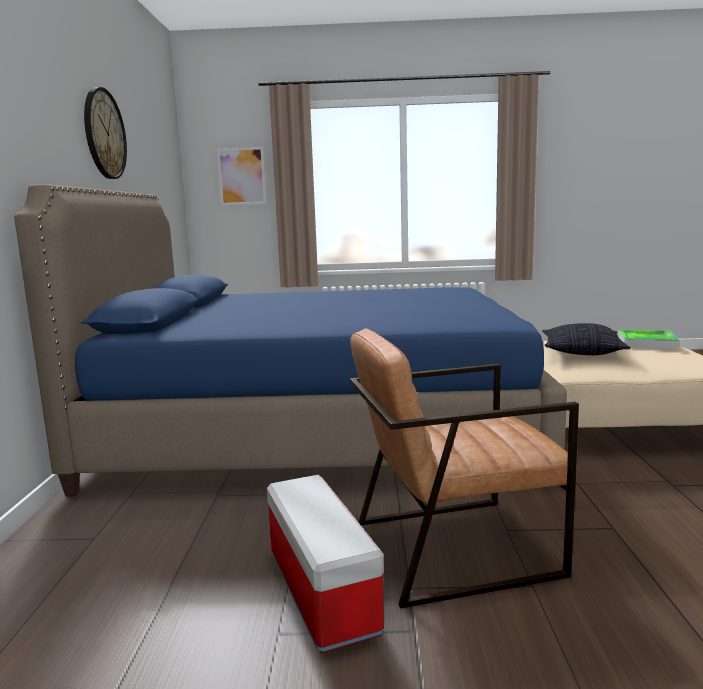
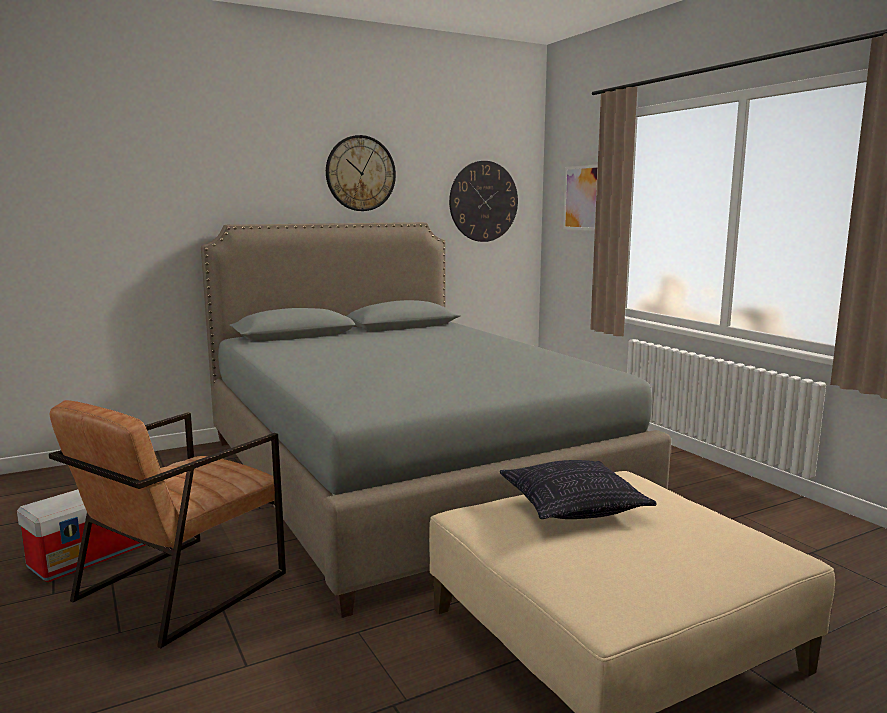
camera: 60 degrees right, 0 degrees up
blue bed [14,184,567,497] -> grey bed [201,222,671,618]
brown armchair [350,328,579,608] -> brown armchair turned 105 degrees counterclockwise [49,400,286,648]
tray [618,329,679,350] -> none
none -> wall clock [449,161,518,242]

